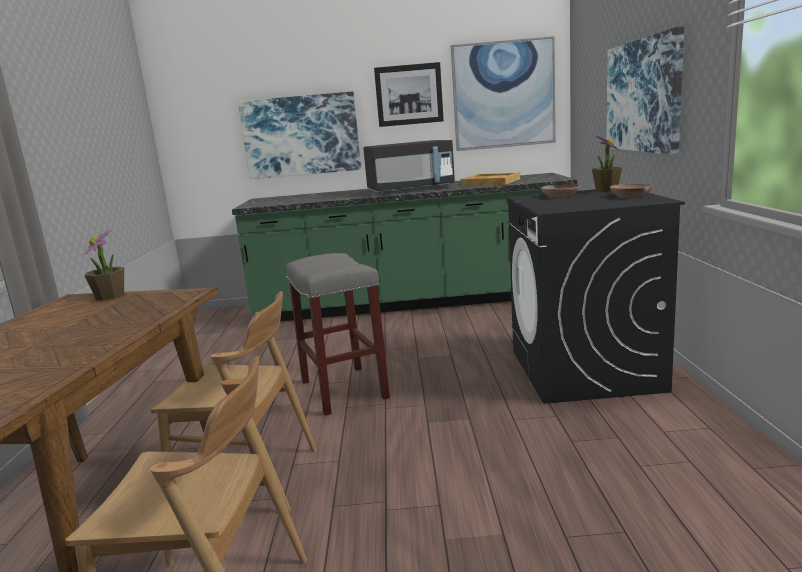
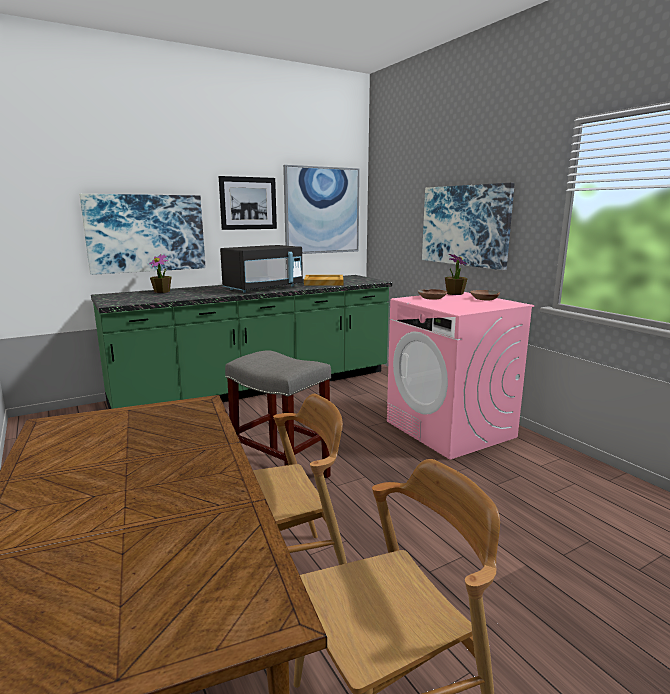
camera: 30 degrees left, 0 degrees up
potted plant [84,230,124,300] -> potted plant moved to [149,254,171,293]
black washing machine [508,189,685,404] -> pink washing machine [387,292,534,460]

